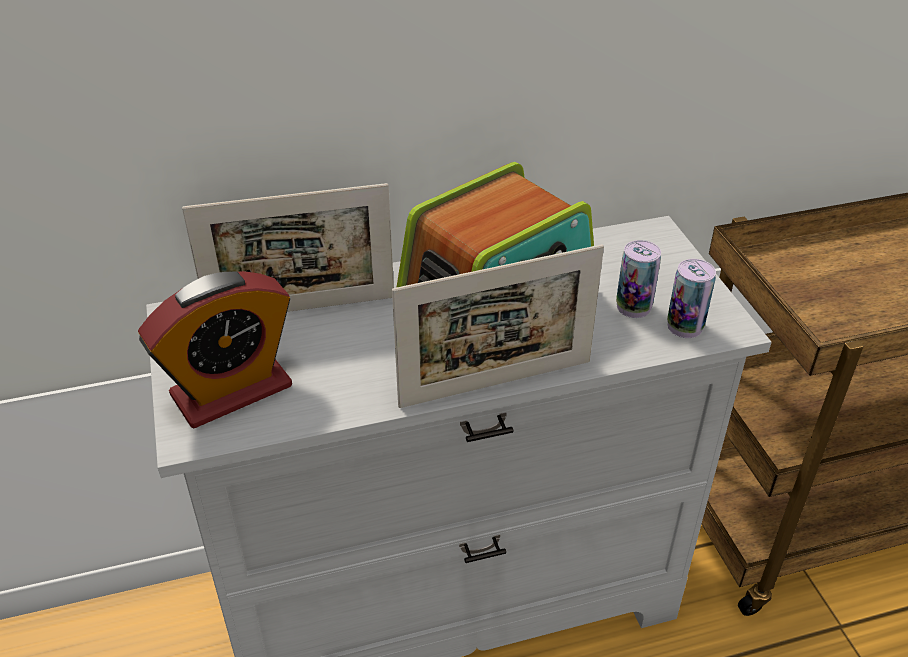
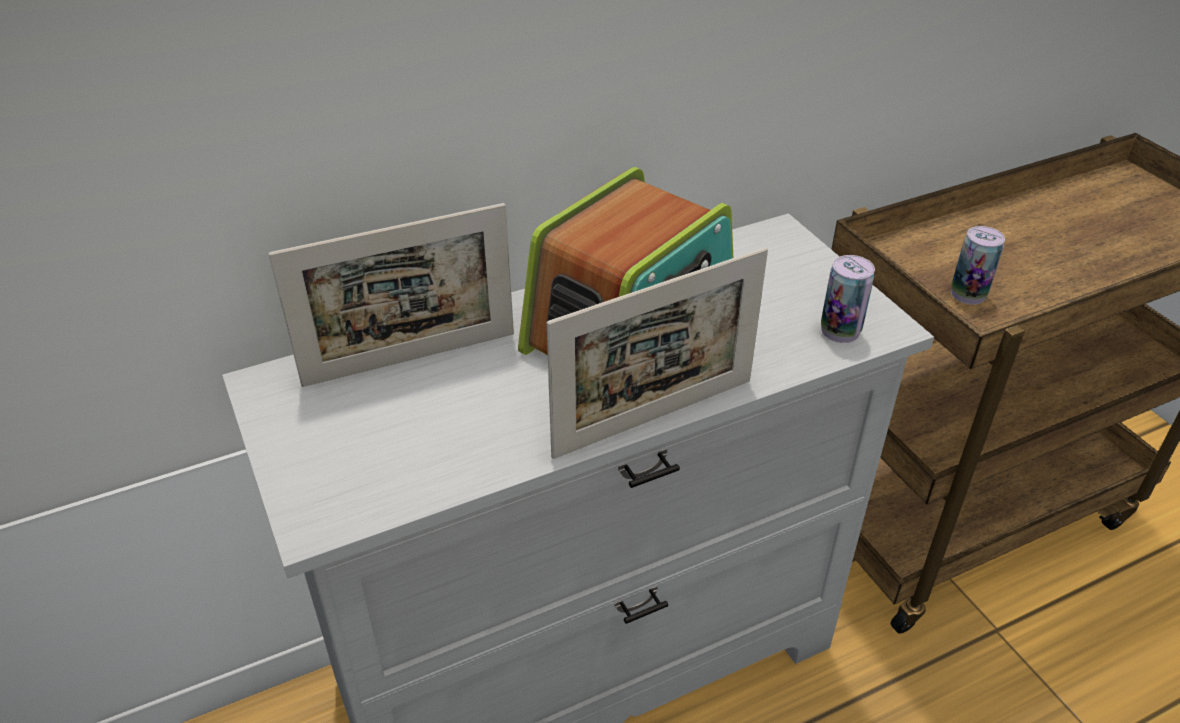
camera: 10 degrees left, 0 degrees up
alarm clock [138,271,292,428] -> none
can [616,240,661,318] -> can moved to [951,226,1005,305]

